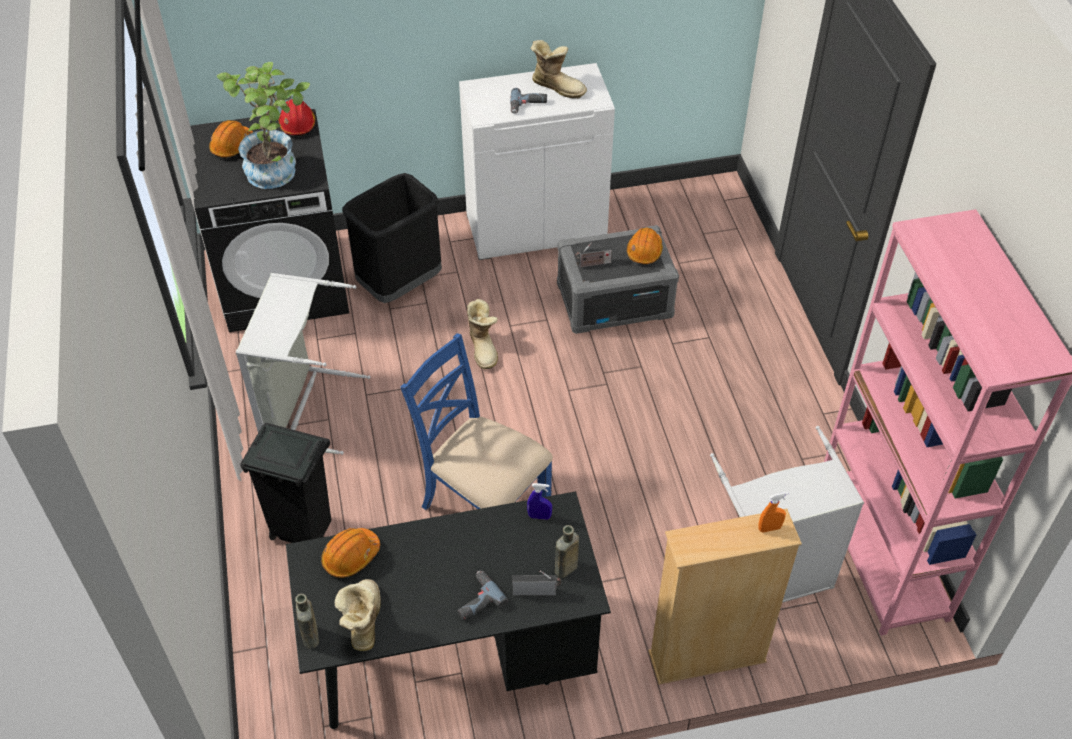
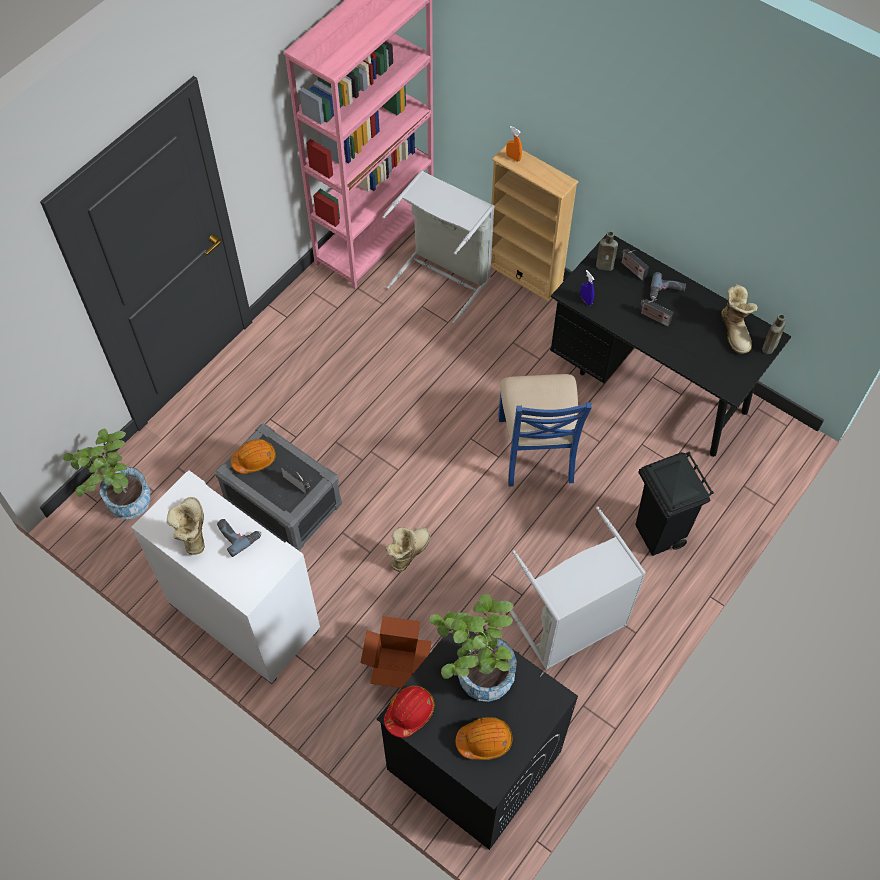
camera: 130 degrees left, 10 degrees up
orange hard hat [321,528,380,578] -> none
boot [334,579,381,651] -> boot turned 60 degrees counterclockwise [721,284,758,354]
black trash can [342,173,442,303] -> cardboard box [361,616,432,688]
none -> potted plant [63,429,150,519]
none -> radio [640,299,674,326]

